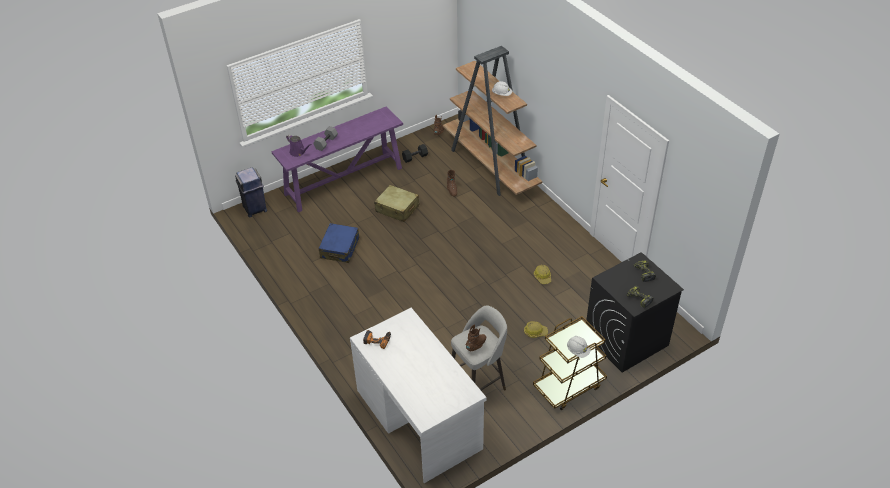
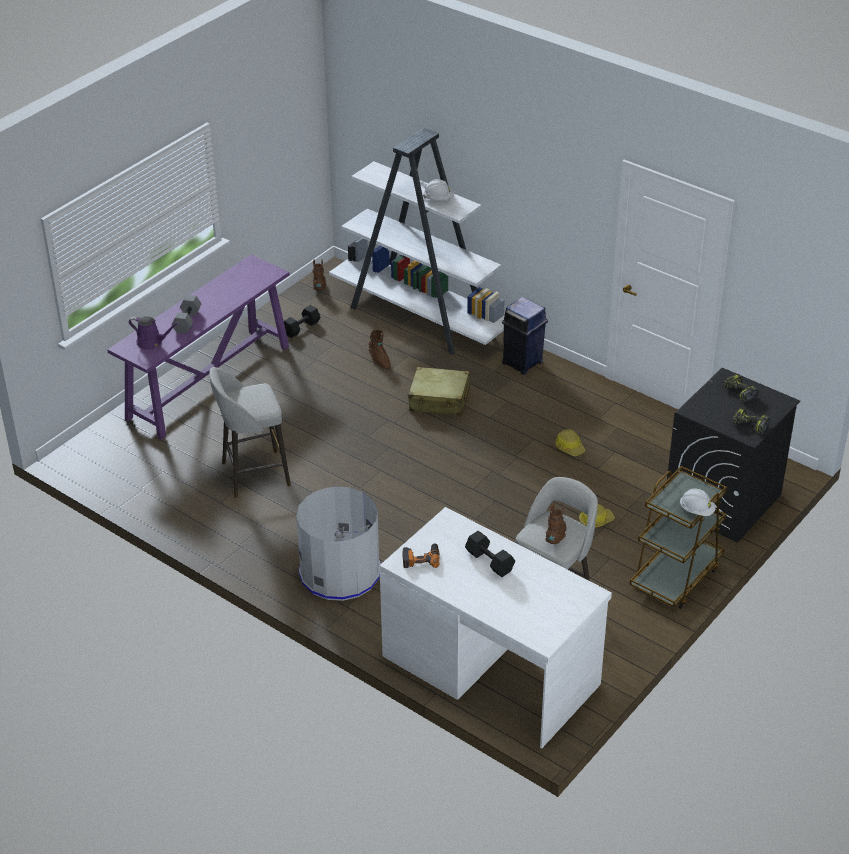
camera: 20 degrees left, 5 degrees down
blue trash can [235,168,267,217] -> blue trash can moved to [502,297,548,375]
blue suitcase [319,223,359,263] -> grey stool [209,367,291,498]
beige suitcase [374,185,420,222] -> beige suitcase moved to [408,367,470,416]
brown bookcase [443,46,542,196] -> white bookcase [329,128,505,355]
none -> grey trash can [296,486,381,601]
none -> black dumbbell [465,531,515,577]

